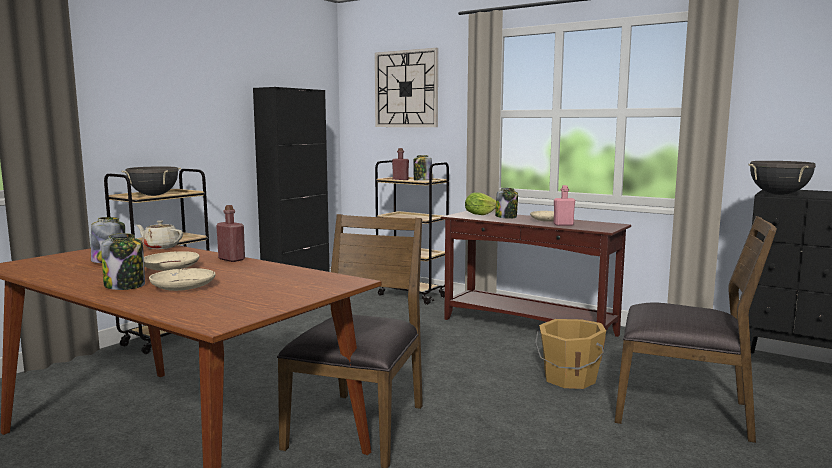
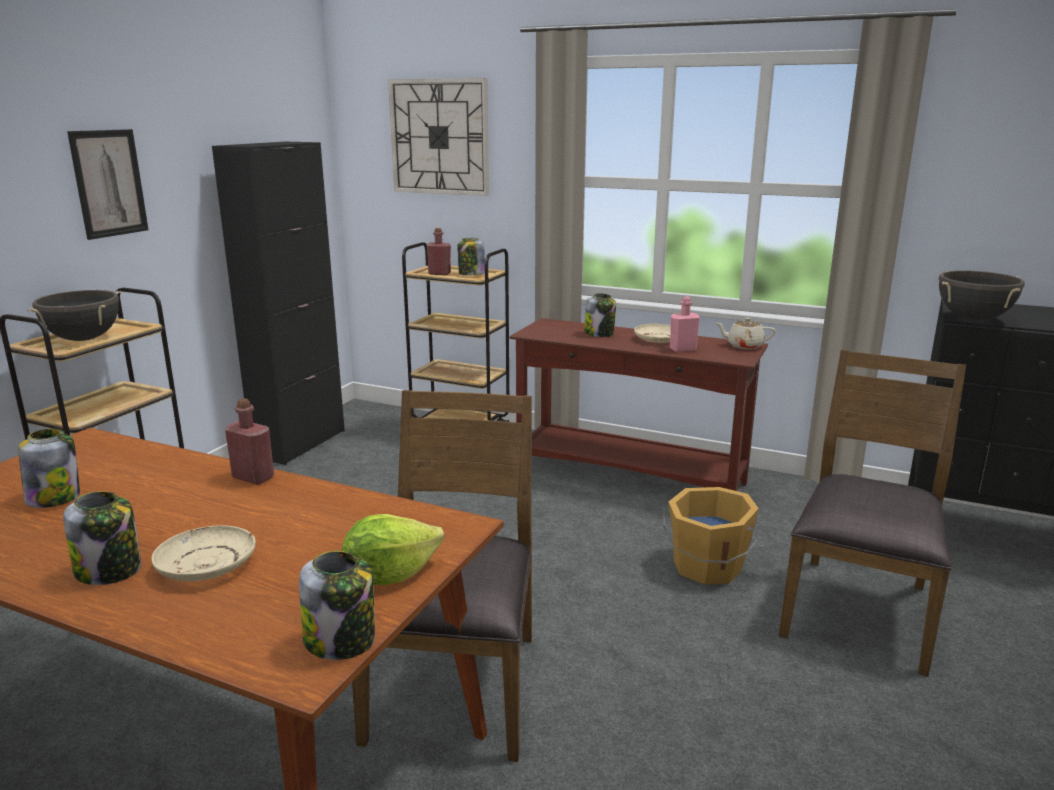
camera: 10 degrees left, 10 degrees up
beige teapot [136,220,183,249] -> beige teapot moved to [716,318,775,349]
beige plate [144,251,199,271] -> none
lettuce [465,193,496,215] -> lettuce moved to [342,514,444,585]
brown chair [614,216,777,443] -> brown chair turned 75 degrees counterclockwise [779,350,966,677]
none -> picture [67,129,149,240]
none -> jar [299,551,375,660]

